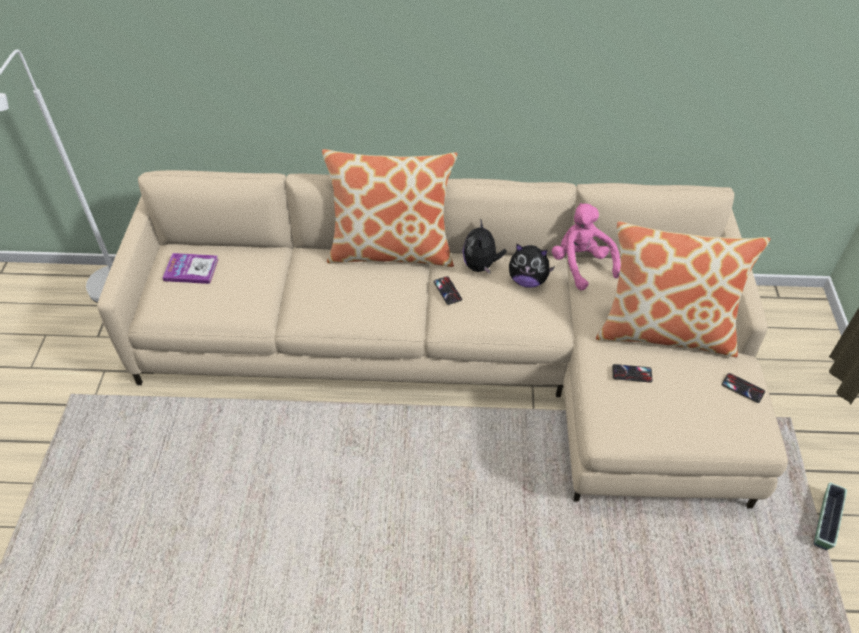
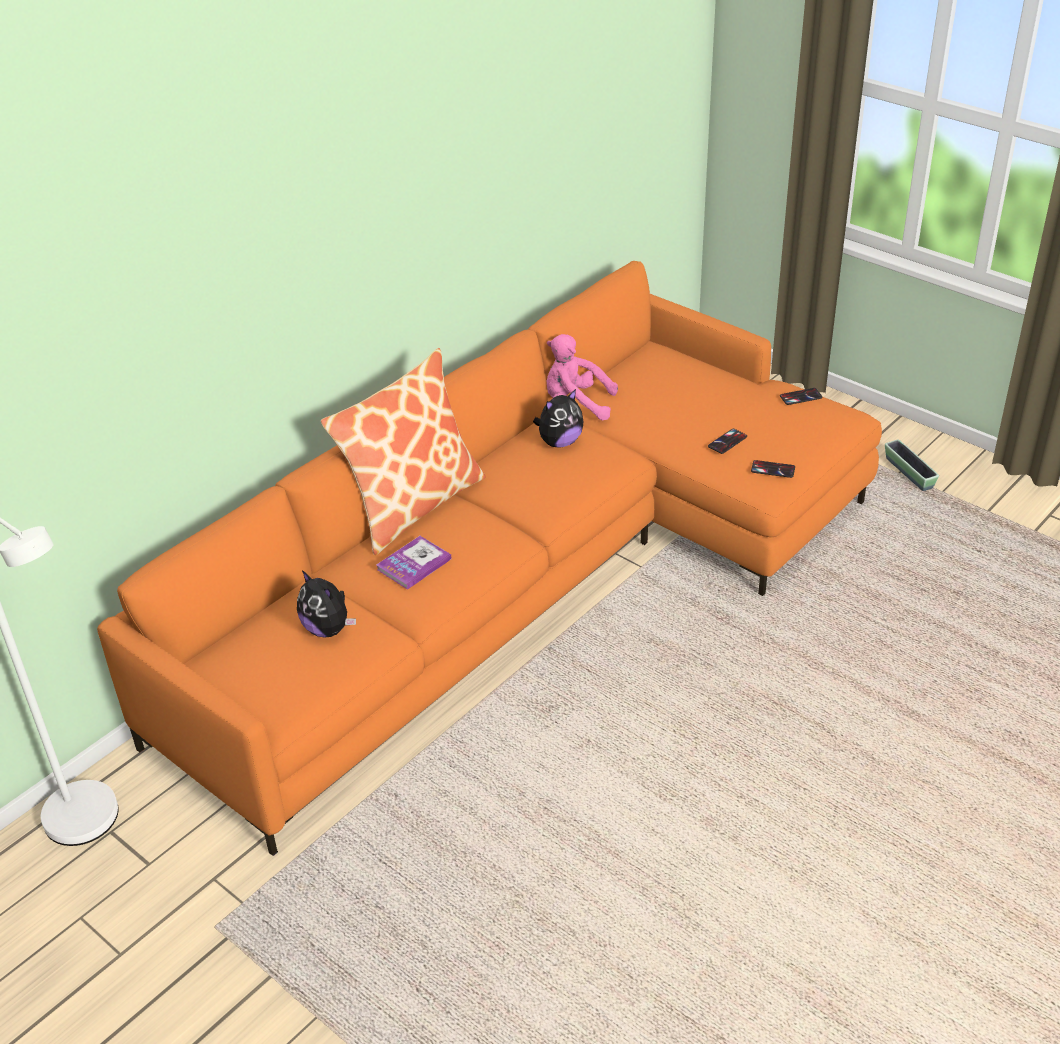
camera: 50 degrees left, 10 degrees down
beige sofa [97,170,788,509] -> orange sofa [97,261,882,856]
book [163,253,218,284] -> book moved to [377,536,452,590]
phone [434,276,462,305] -> phone moved to [751,460,795,478]
plush toy [463,218,507,274] -> plush toy moved to [297,570,356,638]
pillow [596,221,770,357] -> none

